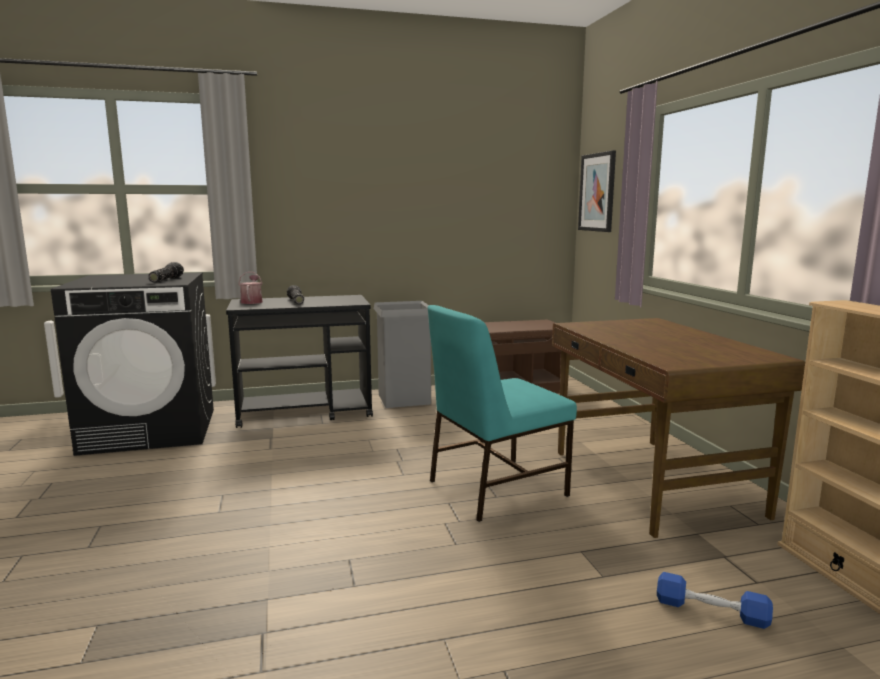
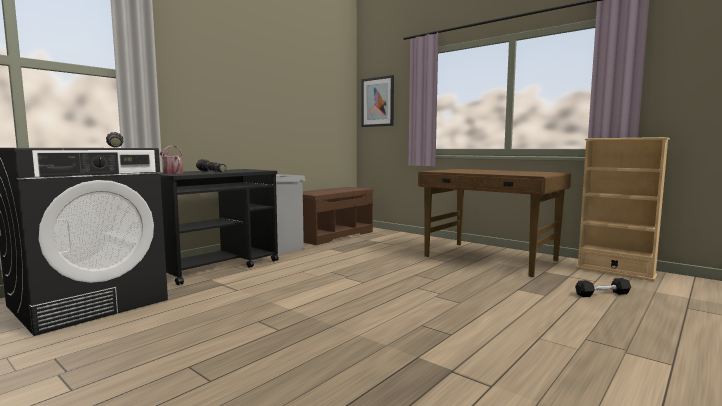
camera: 35 degrees left, 5 degrees down
turquoise chair [428,305,577,522] -> none
blue dumbbell [657,572,773,629] -> black dumbbell [575,278,631,297]

